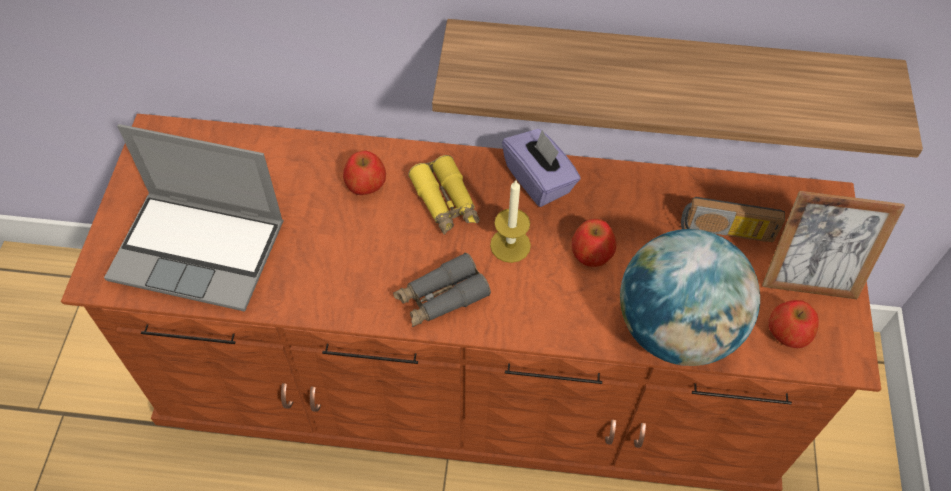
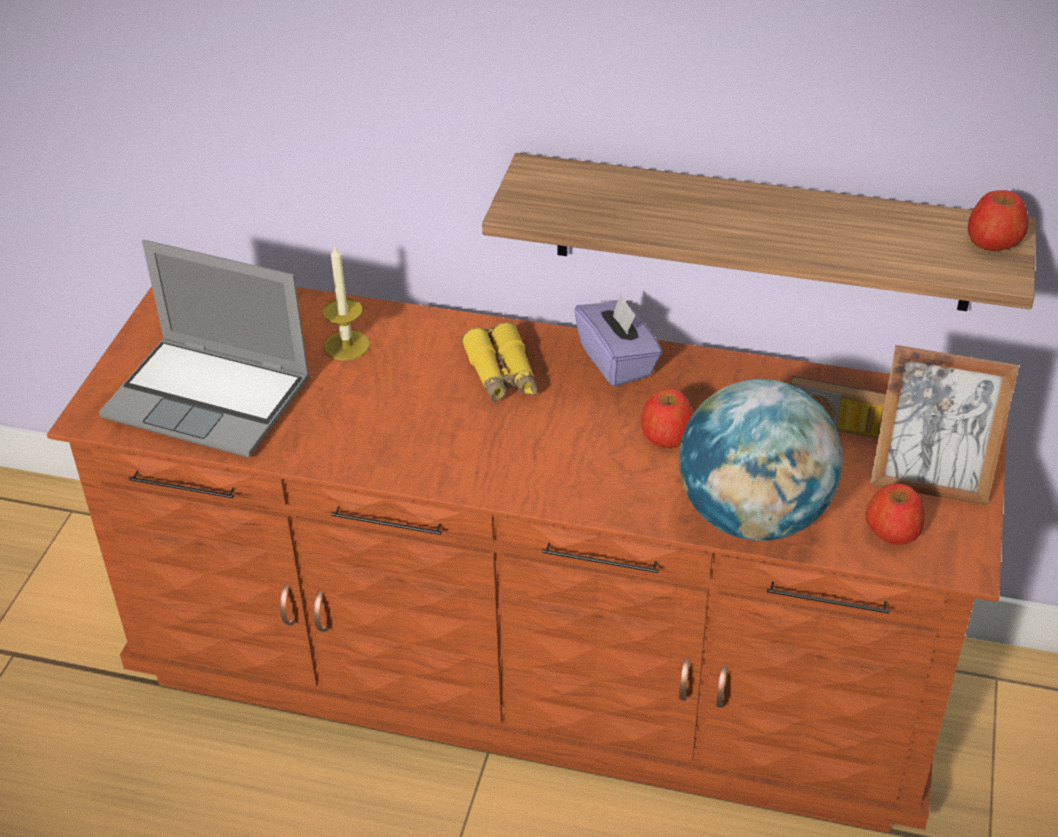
camera: 10 degrees right, 15 degrees down
apple [343,151,386,195] -> apple moved to [968,190,1028,251]
grey binoculars [393,253,491,327] -> none
candle [490,179,531,263] -> candle moved to [323,246,370,361]

